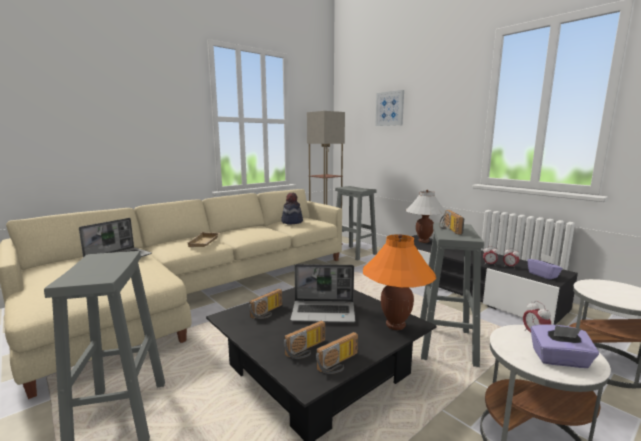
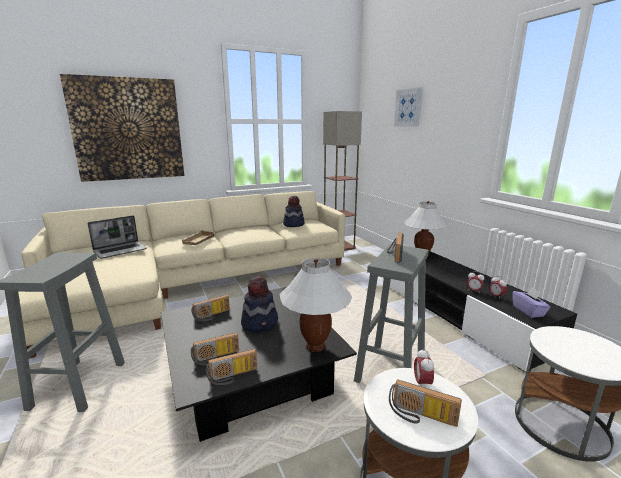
camera: 15 degrees right, 5 degrees up
laptop [290,264,356,322] -> hat [241,276,278,332]
grey stool [335,186,377,261] -> none
orange table lamp [363,234,436,330] -> white table lamp [280,258,352,352]
purple tissue box [531,324,599,368] -> radio [389,379,462,427]
none -> picture [60,74,184,182]

